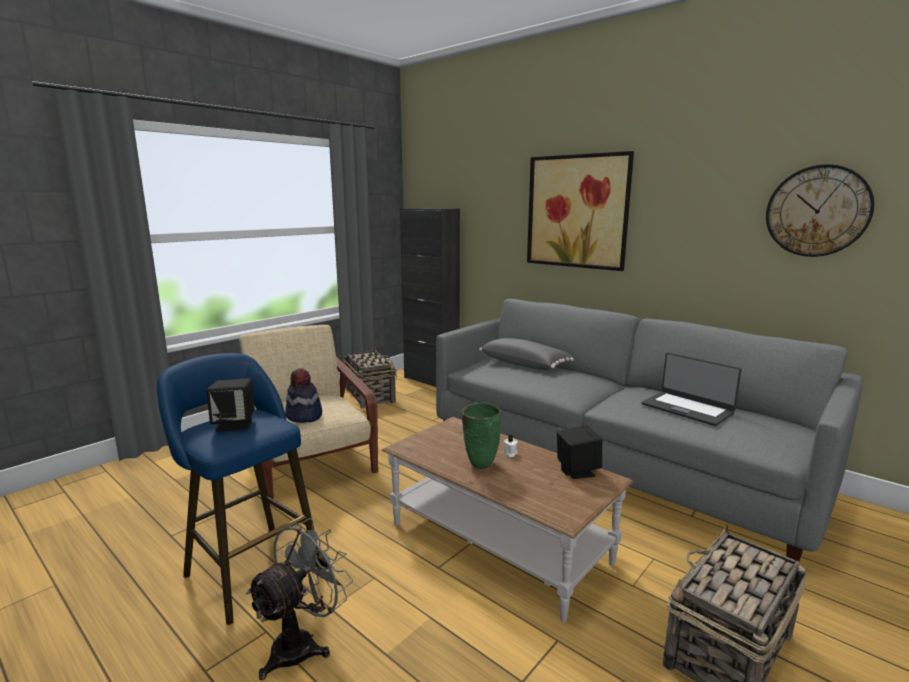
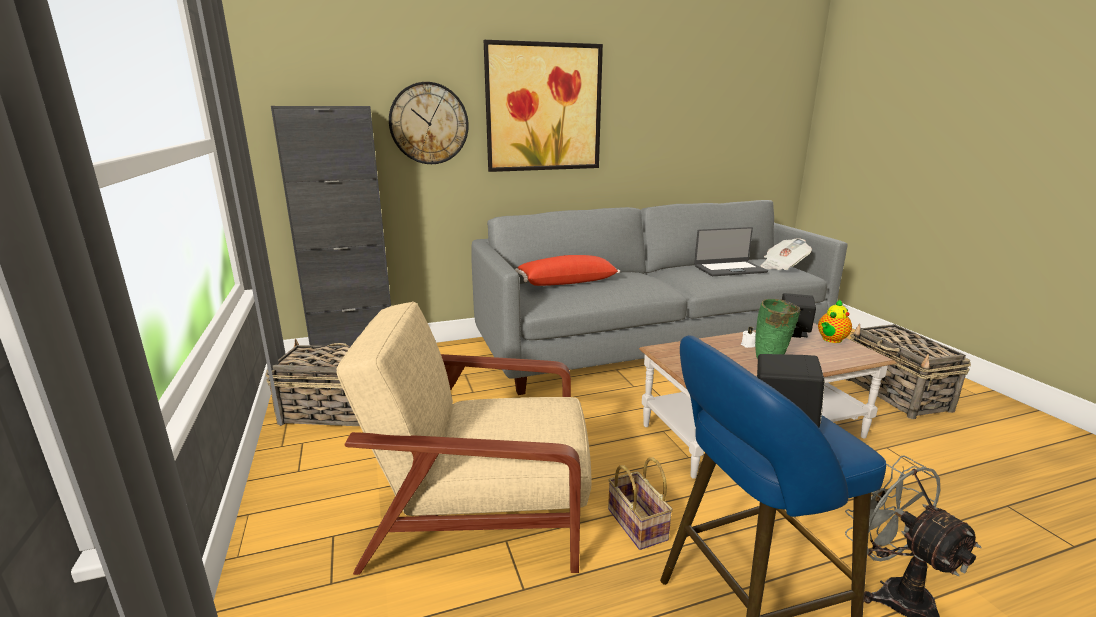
camera: 60 degrees left, 5 degrees up
hat [285,368,322,423] -> none
grey pillow [479,338,574,370] -> red pillow [515,255,620,286]
wall clock [766,164,874,257] -> wall clock moved to [389,82,469,164]
none -> basket [608,457,673,550]
none -> newspaper [761,238,812,270]
none -> teapot [818,299,852,343]

